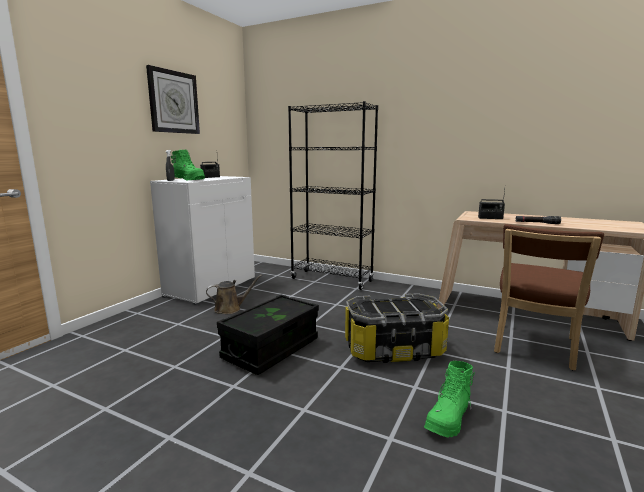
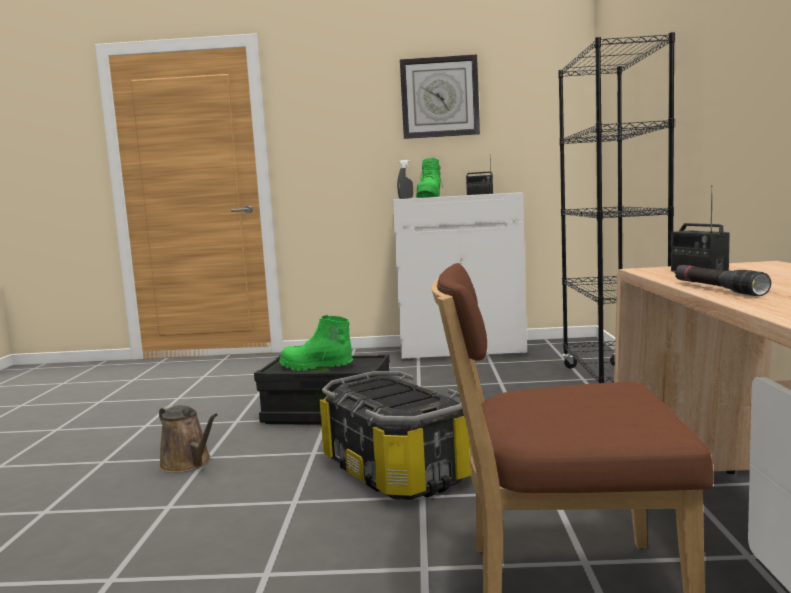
camera: 65 degrees right, 5 degrees down
brown watering can [206,275,262,314] -> brown watering can moved to [159,405,218,473]
green boot [424,361,475,437] -> green boot moved to [279,315,353,371]

